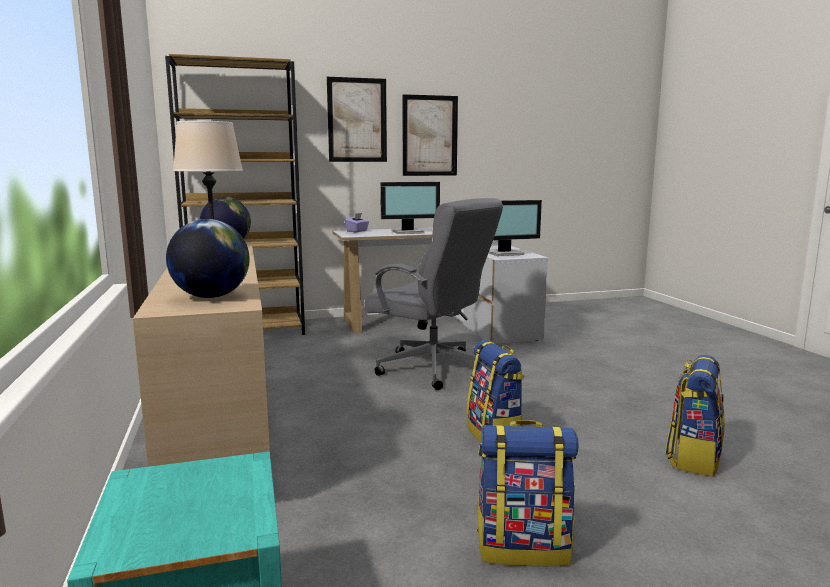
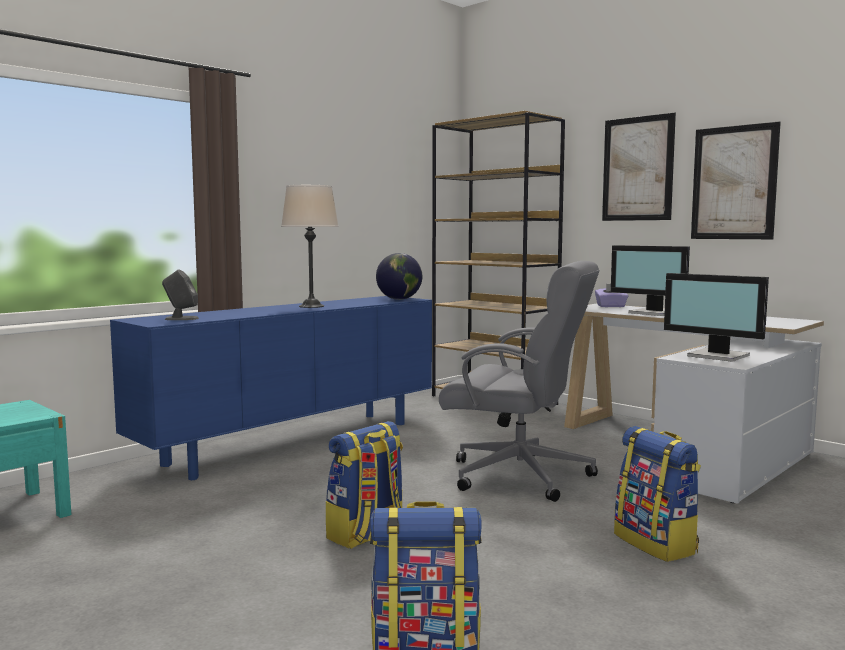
camera: 60 degrees right, 5 degrees down
beige cabinet [133,242,270,467] -> blue cabinet [110,296,432,480]
globe [166,219,250,298] -> grey speaker [162,269,199,320]
grey office chair [365,198,503,390] -> grey office chair turned 75 degrees counterclockwise [439,261,600,502]
backpack [477,420,579,567] -> backpack moved to [614,426,701,562]

